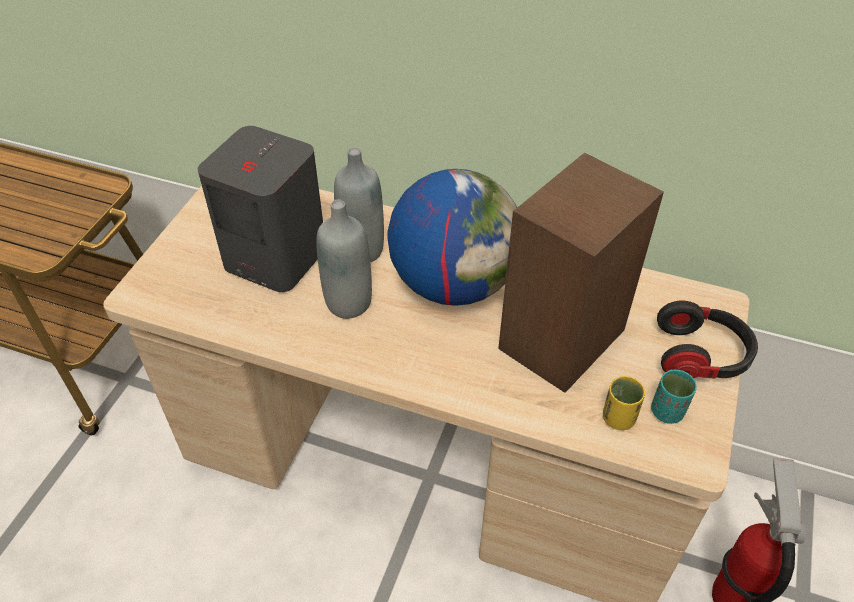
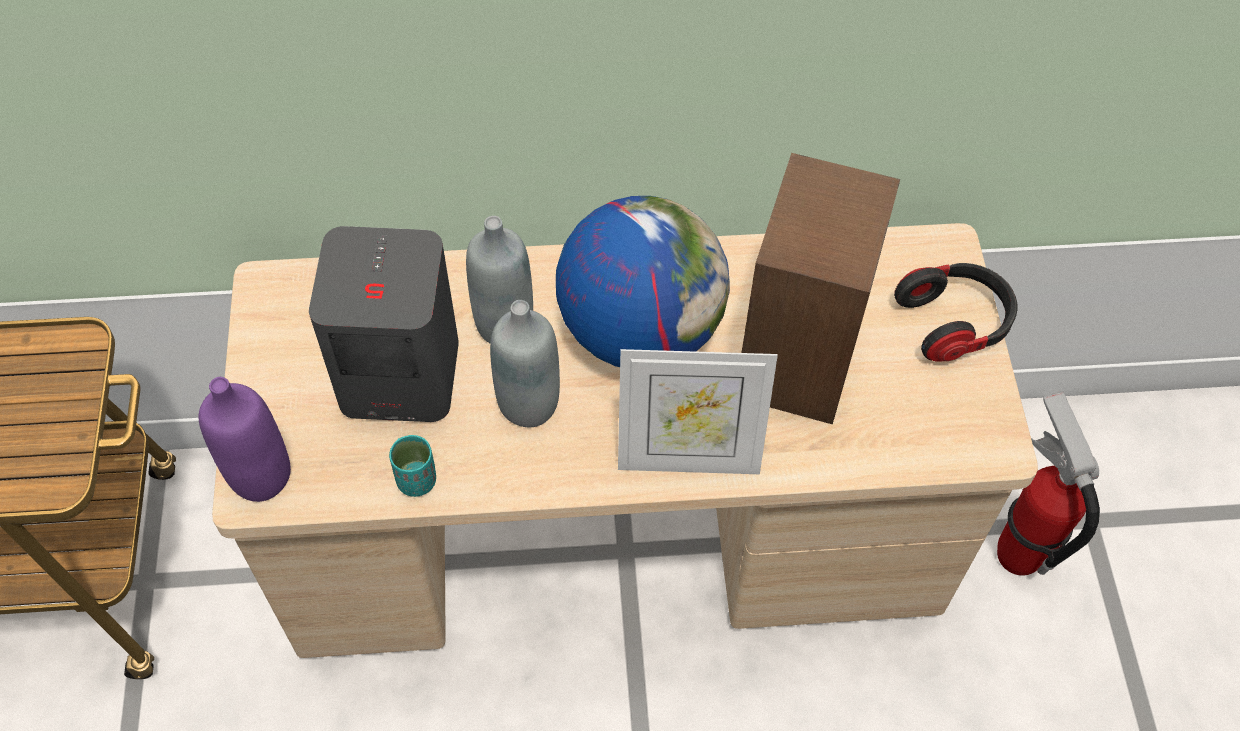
camera: 25 degrees left, 10 degrees up
yellow cup [603,376,646,430] -> none
turquoise cup [651,370,697,424] -> turquoise cup moved to [389,435,436,497]
none -> purple bottle [199,377,291,502]
none -> picture frame [618,349,778,474]

